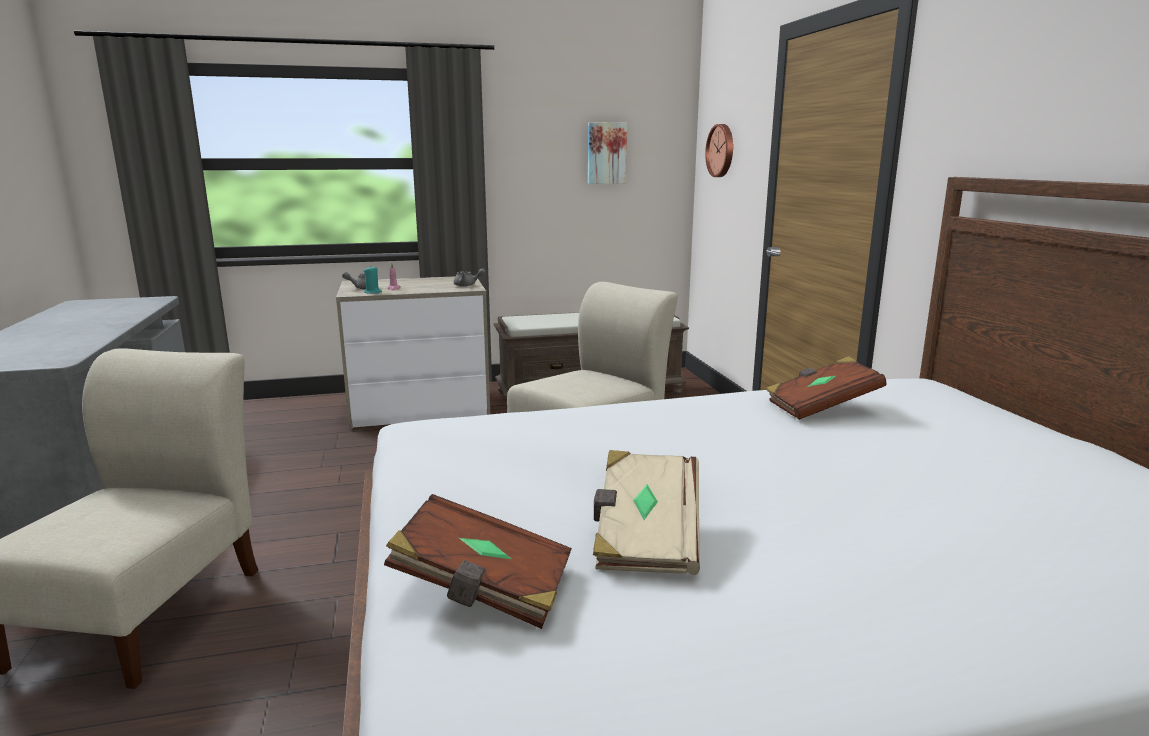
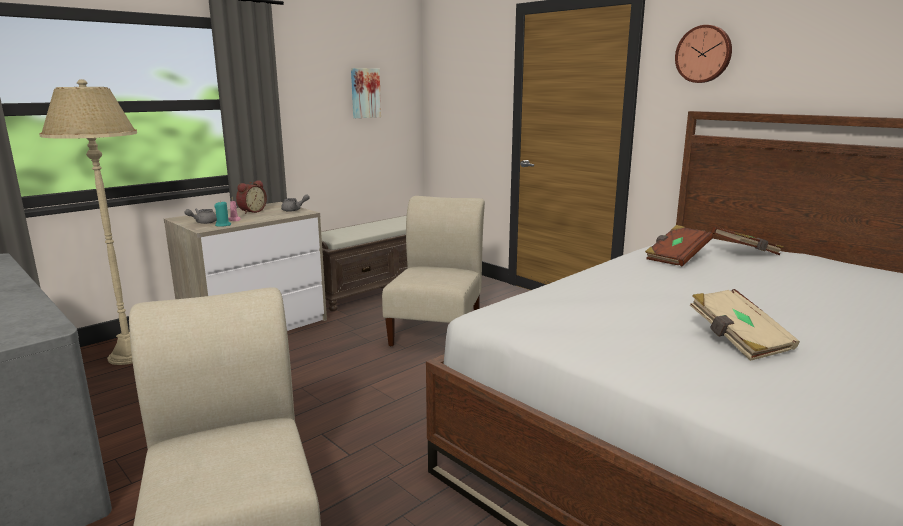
camera: 30 degrees left, 0 degrees up
brown book [384,494,572,629] -> brown book moved to [711,226,784,255]
wall clock [705,124,733,177] -> wall clock moved to [675,25,732,83]
none -> beige floor lamp [39,79,137,365]
none -> alarm clock [236,180,267,214]

